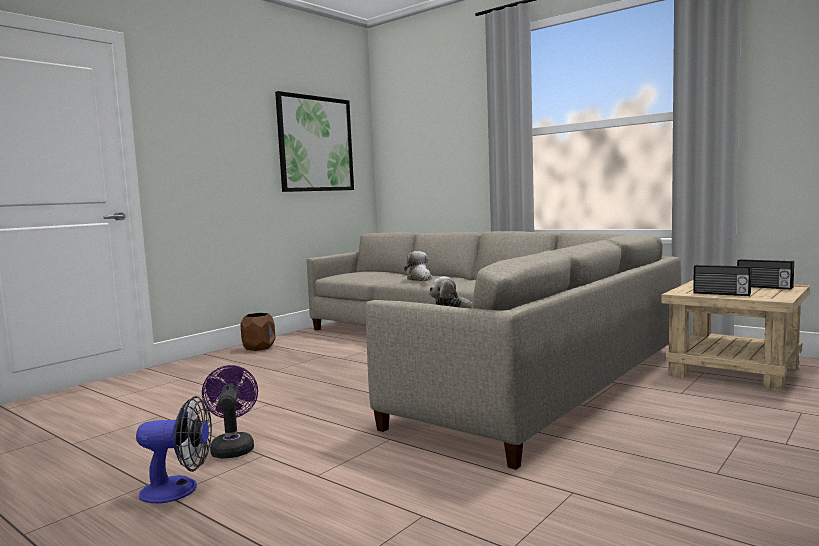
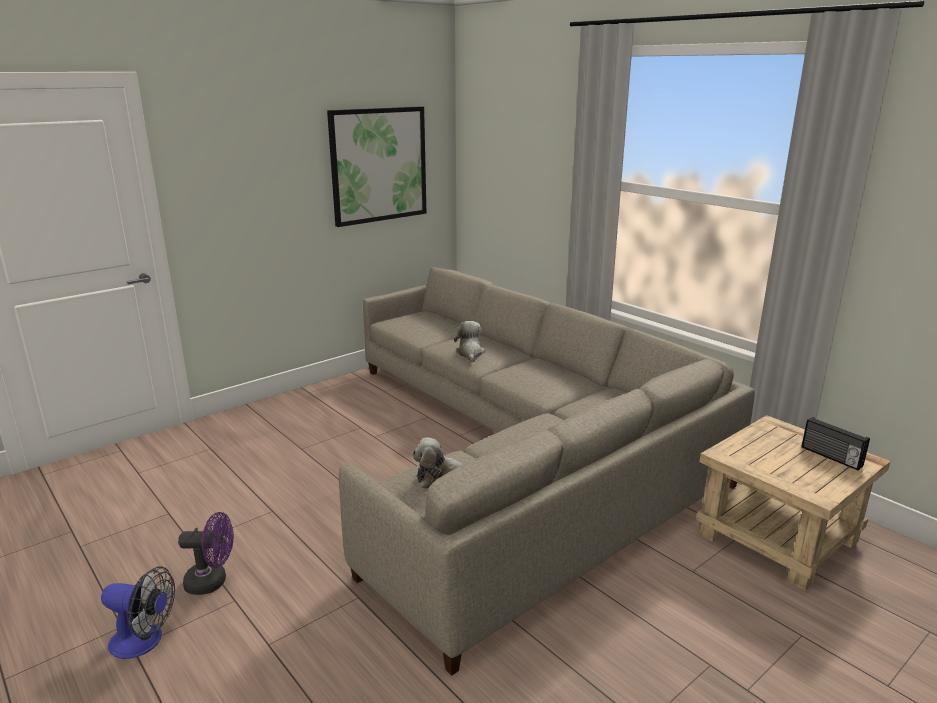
camera: 10 degrees right, 15 degrees up
purple fan [202,365,258,459] -> purple fan turned 90 degrees clockwise [178,512,234,595]
brown planter [240,313,275,351] -> none
radio [693,265,751,296] -> none

